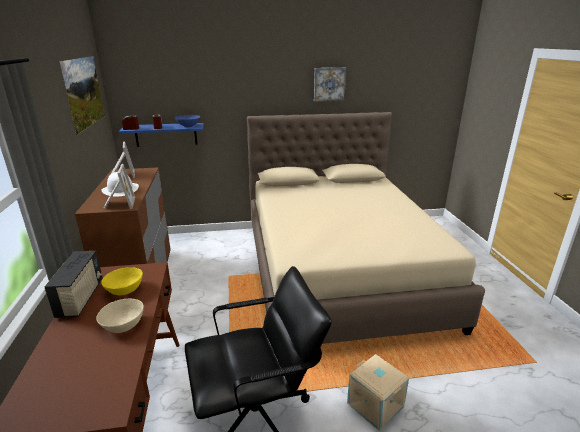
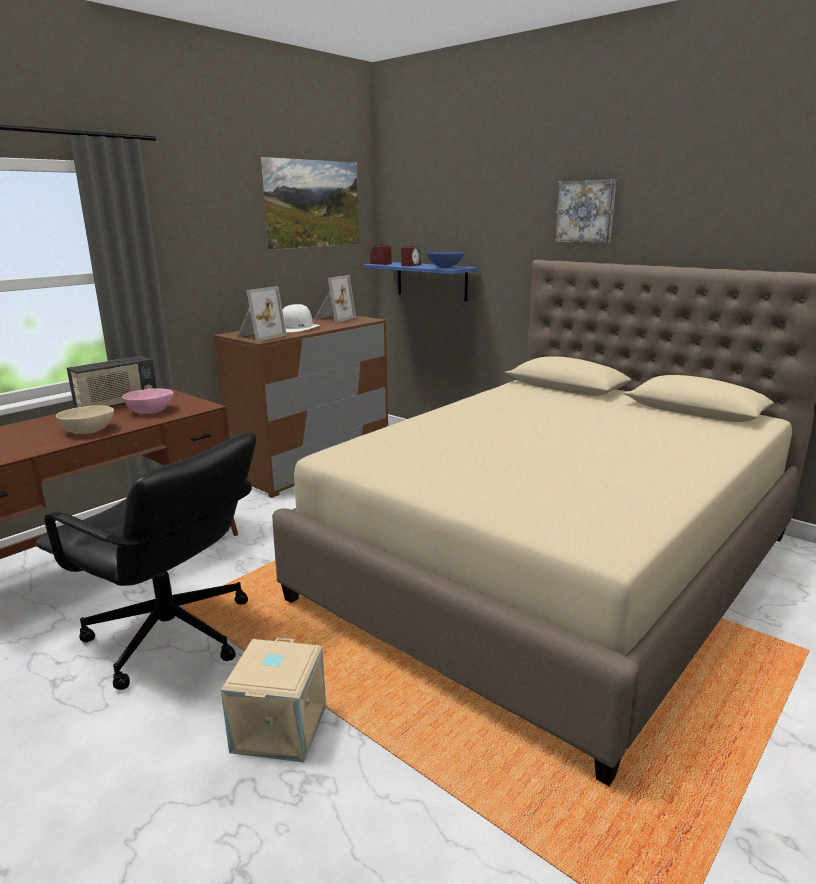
camera: 50 degrees right, 5 degrees down
yellow bowl [101,267,143,295] -> pink bowl [122,388,174,414]
picture [314,68,346,101] -> picture moved to [555,179,616,243]

